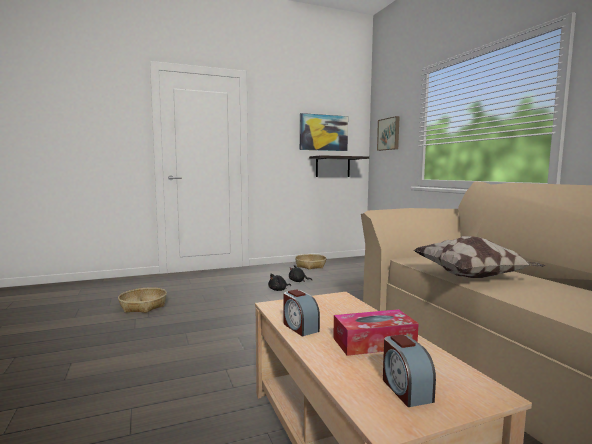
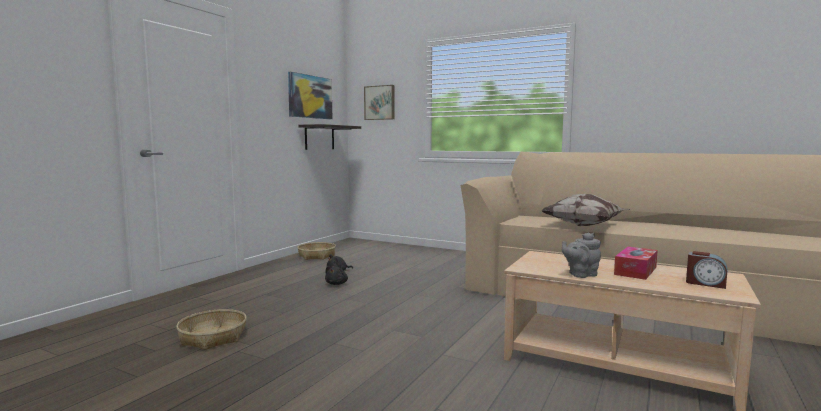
camera: 40 degrees left, 0 degrees up
alarm clock [283,289,320,337] -> grey teapot [562,233,601,278]

